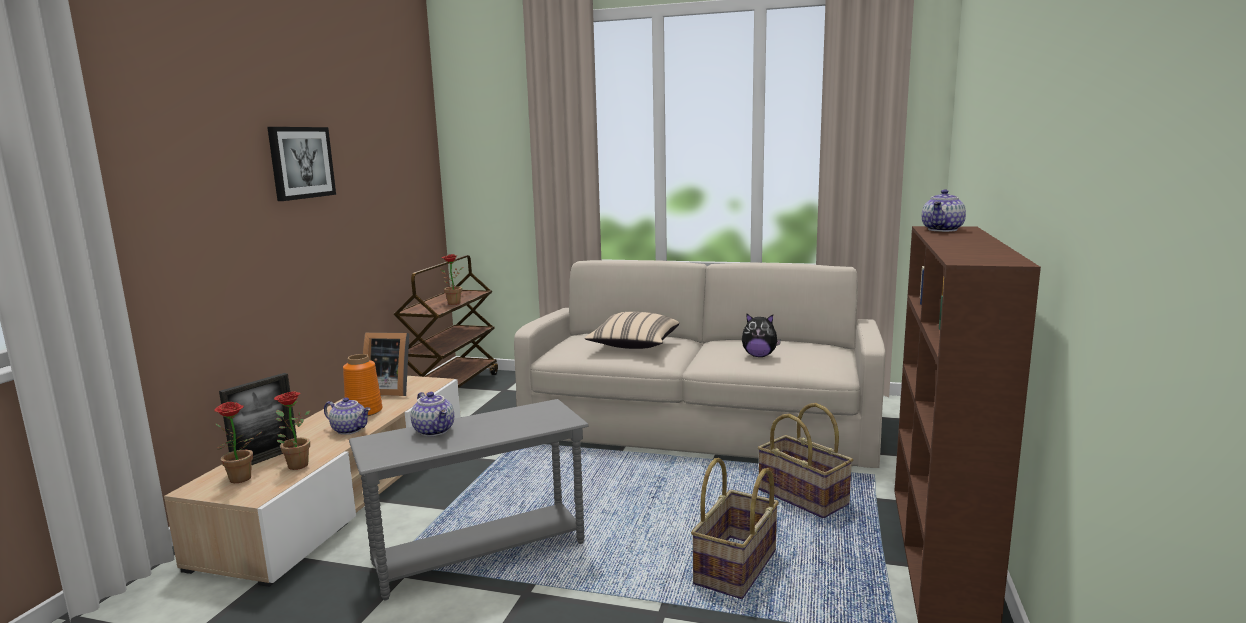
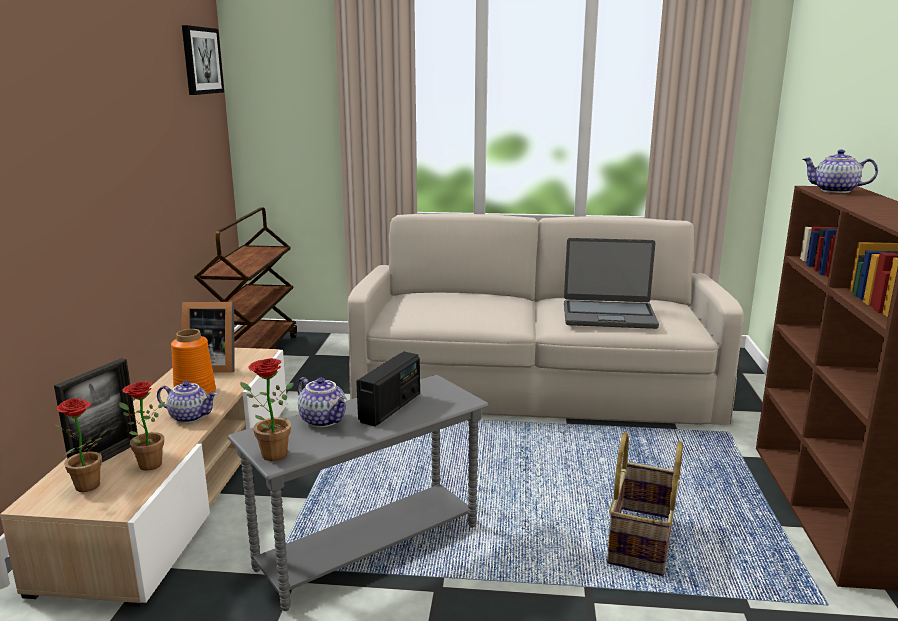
camera: 10 degrees left, 5 degrees up
picture [267,127,336,201] -> picture moved to [182,25,224,95]
potted plant [440,254,463,305] -> potted plant moved to [240,358,294,461]
beige pillow [585,312,679,349] -> none
plush toy [742,313,781,357] -> laptop [564,238,659,329]
basket [758,403,853,518] -> none
teapot [922,189,966,232] -> teapot turned 90 degrees clockwise [802,150,878,193]
none -> radio [356,352,420,427]

